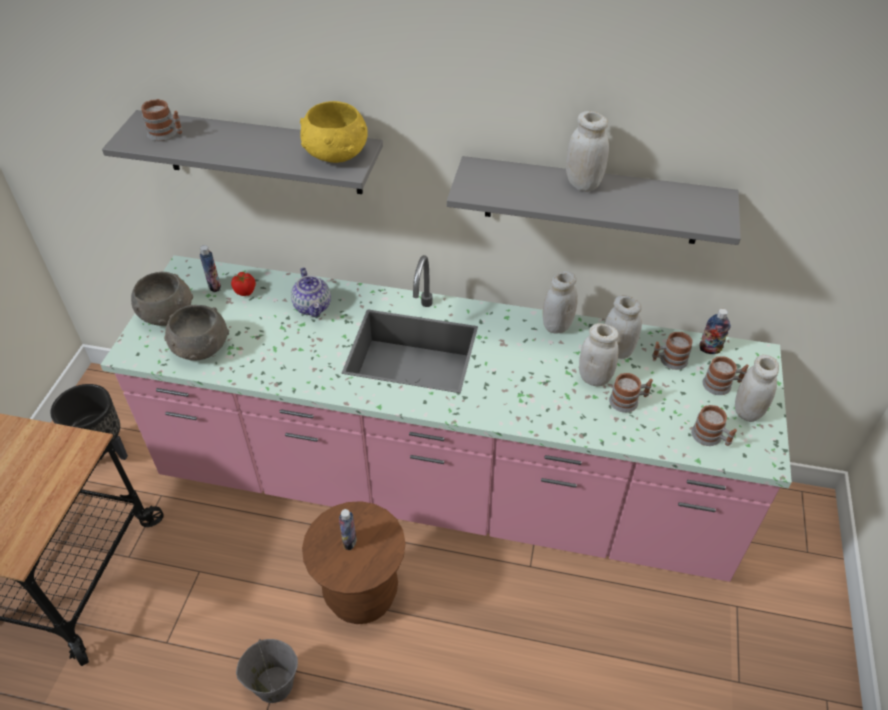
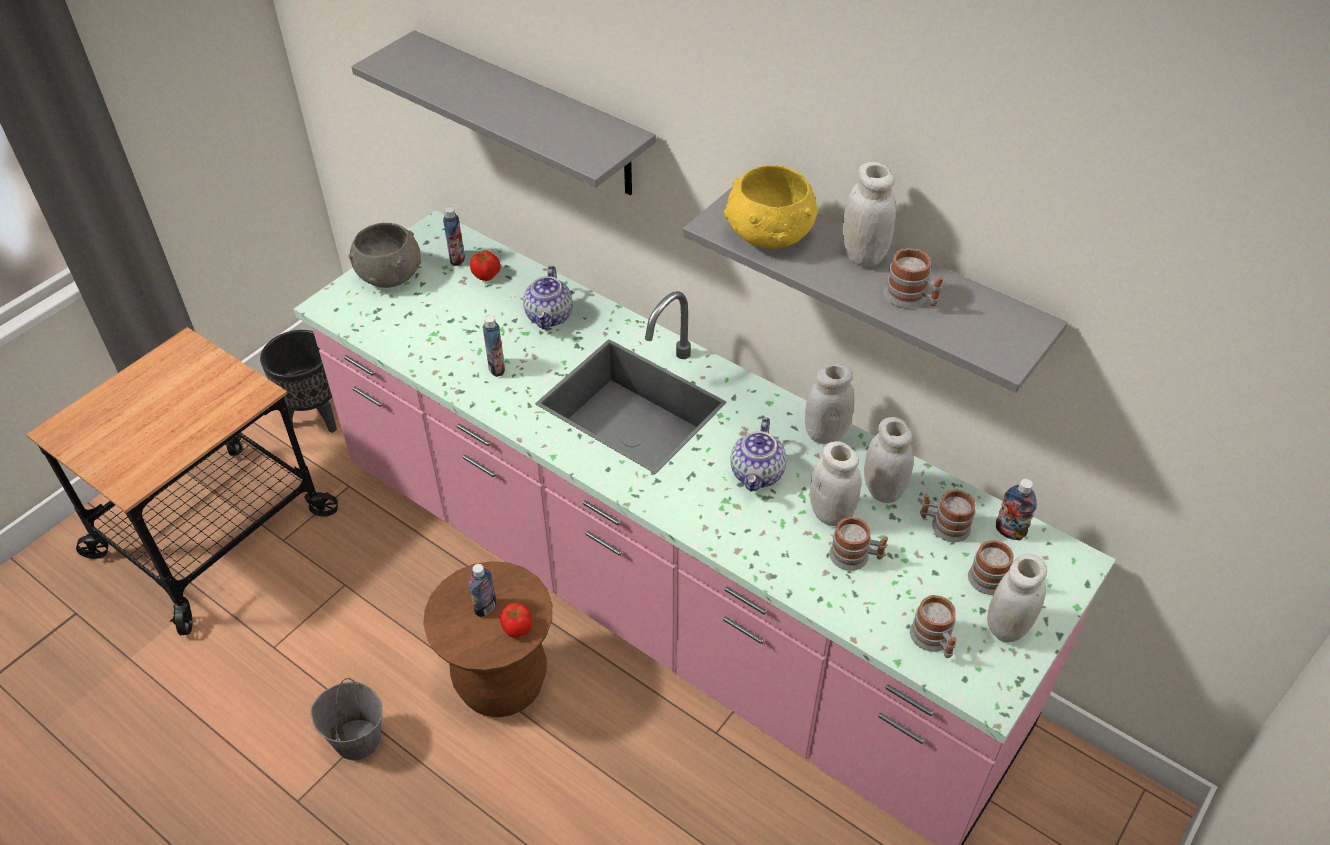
camera: 25 degrees right, 0 degrees up
mug [141,99,182,141] -> mug moved to [884,248,944,309]
grey bowl [164,305,229,361] -> none
yellow bowl [300,101,368,163] -> yellow bowl moved to [724,165,818,249]
none -> bottle [483,315,505,377]
none -> tomato [500,603,532,638]
none -> teapot [731,417,786,492]

